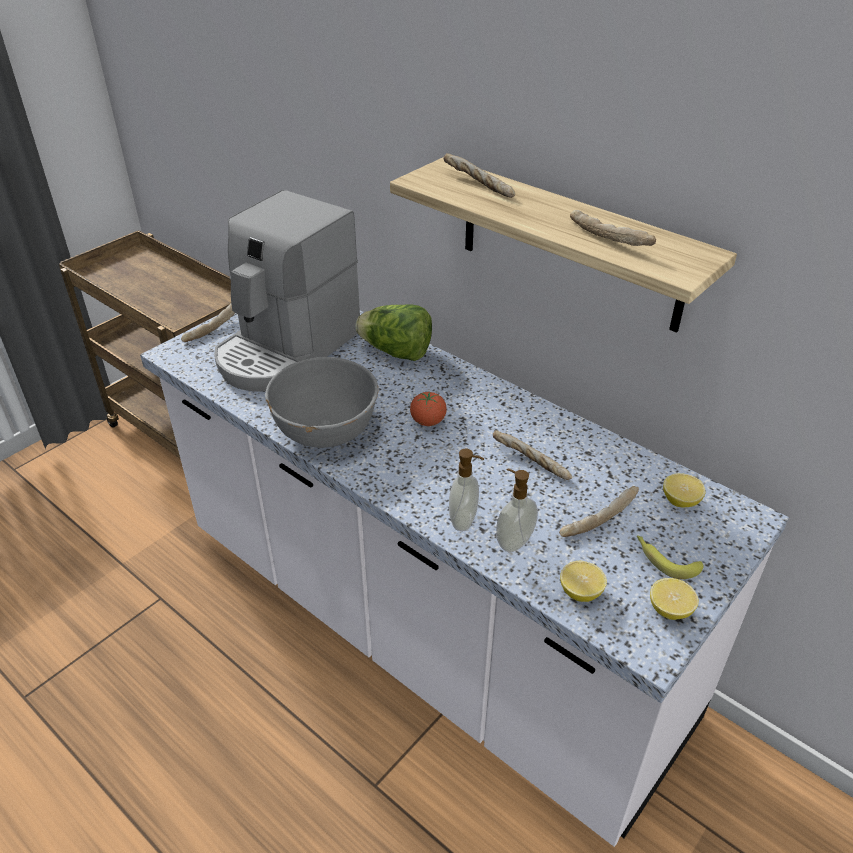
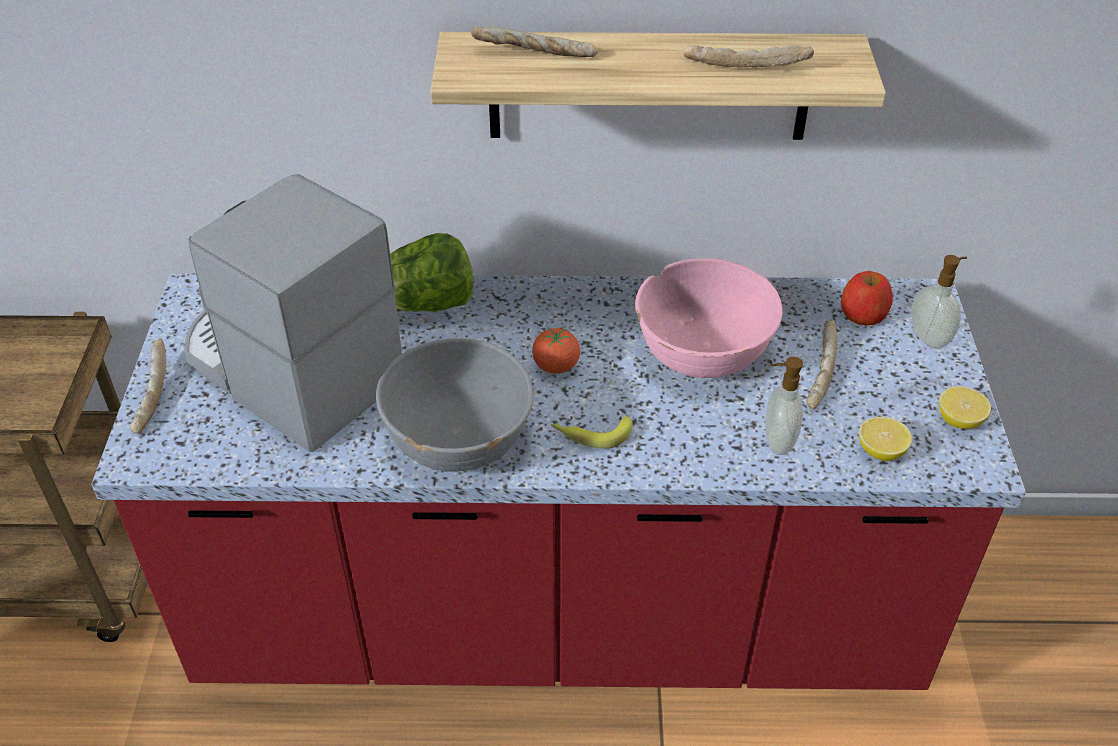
camera: 40 degrees left, 5 degrees up
white counter [140,310,789,847] -> red counter [91,273,1026,690]
coffee machine [214,190,360,392] -> coffee machine turned 135 degrees clockwise [185,174,402,452]
soap dispenser [449,449,484,531] -> soap dispenser moved to [911,255,967,349]
bread [493,430,572,480] -> pink bowl [635,258,783,378]
banana [637,536,703,579] -> banana moved to [551,416,632,449]
lemon [663,473,705,508] -> apple [841,271,893,325]

